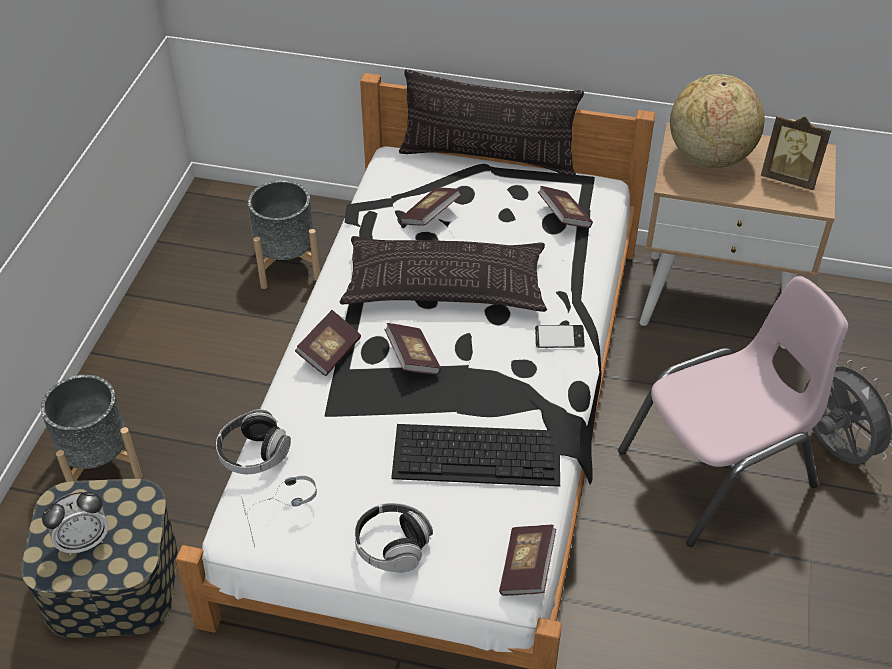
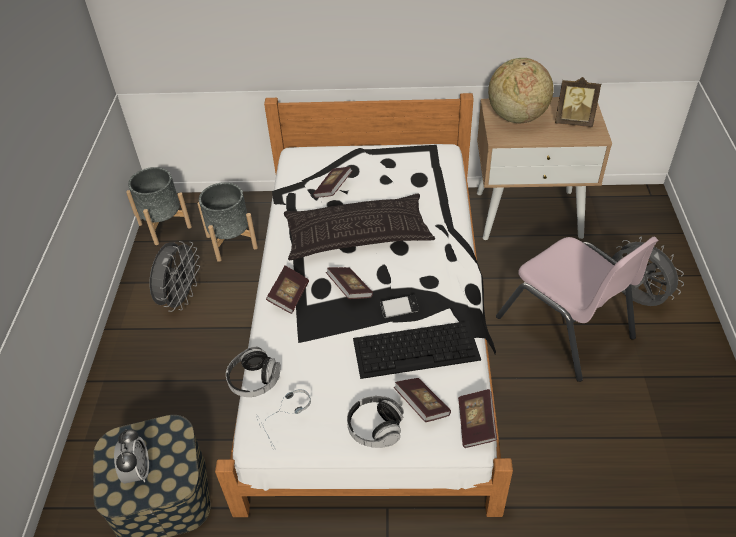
camera: 10 degrees left, 0 degrees up
grey planter [40,375,142,482] -> grey planter moved to [126,167,192,245]
alarm clock [42,492,108,555] -> alarm clock turned 60 degrees counterclockwise [114,429,149,483]
pillow [399,69,584,177] -> none
phone [535,325,585,348] -> phone moved to [380,295,419,318]
book [538,186,593,228] -> book moved to [394,378,451,422]
pink chair [618,276,848,547] -> pink chair turned 90 degrees clockwise [496,237,659,382]
none -> grey fan [150,241,200,312]

